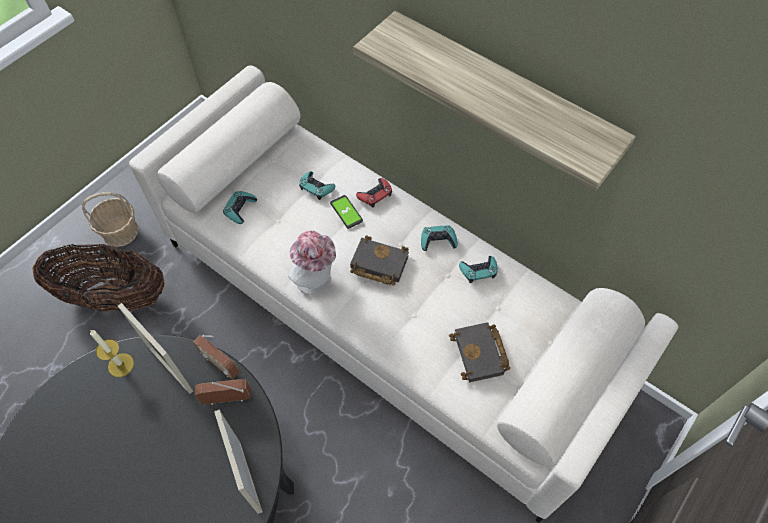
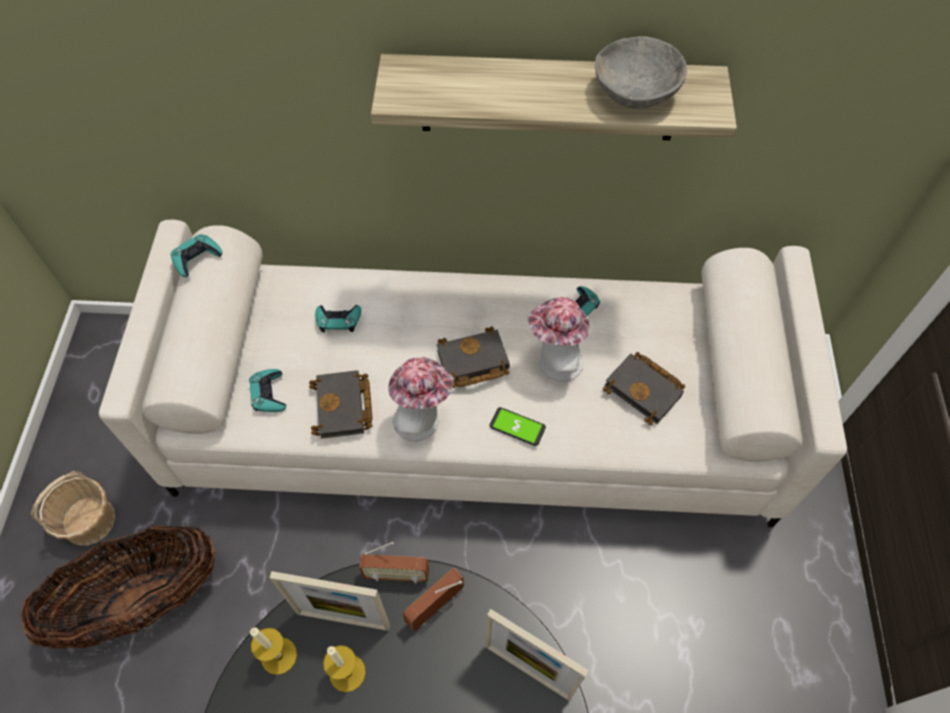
camera: 35 degrees left, 0 degrees up
phone [330,195,363,229] -> phone moved to [490,407,546,446]
red game controller [356,178,392,208] -> none
turquoise game controller [421,225,458,251] -> turquoise game controller moved to [171,234,222,277]
none -> black book [309,370,373,439]
none -> candle [323,645,366,692]
none -> hat [528,297,590,381]
none -> grey bowl [595,36,687,109]

